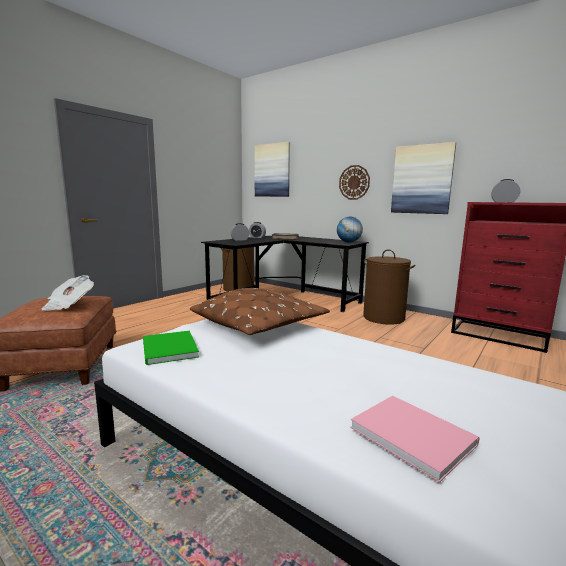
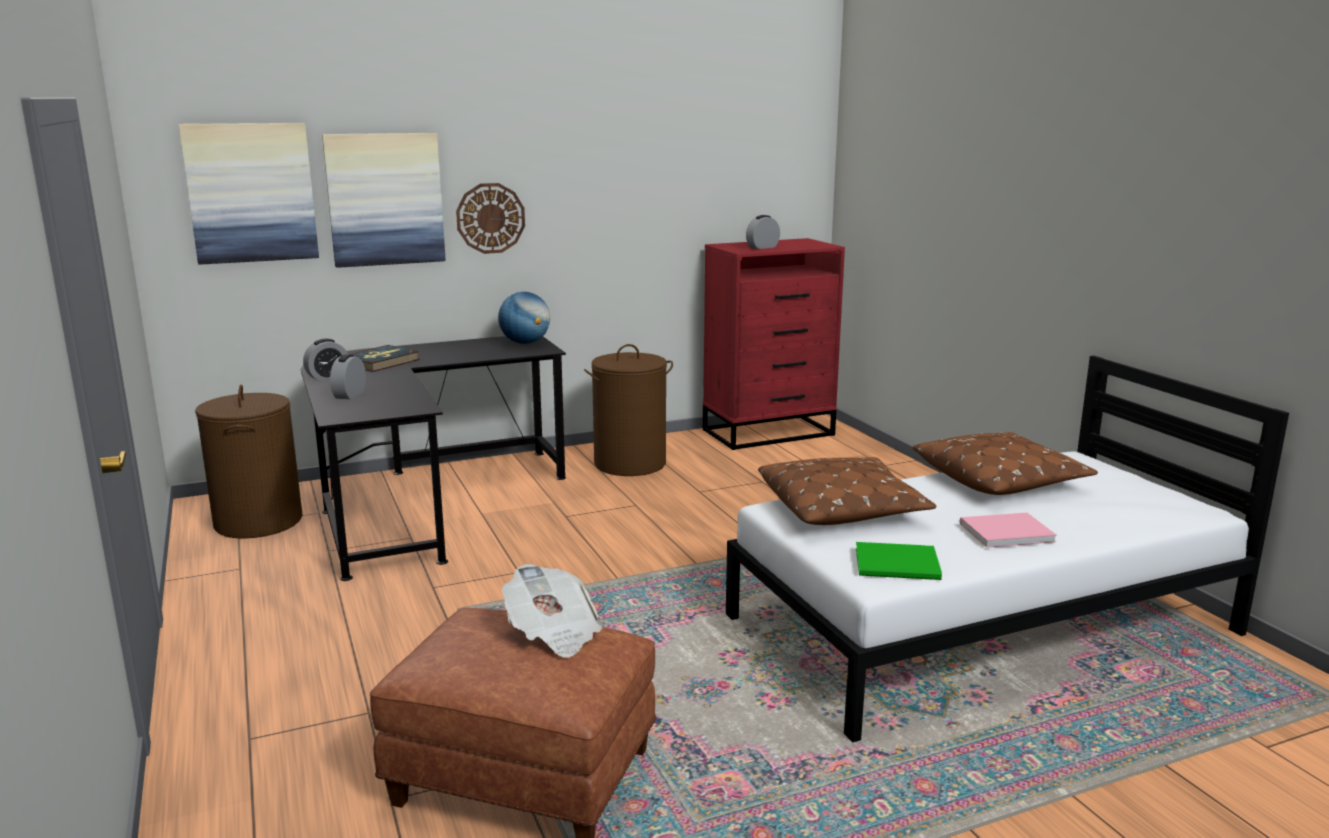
camera: 60 degrees left, 5 degrees up
pink book [350,396,479,483] -> pink book moved to [960,513,1057,548]
picture [391,142,456,214] -> picture moved to [322,133,446,268]
none -> brown pillow [913,432,1098,495]

